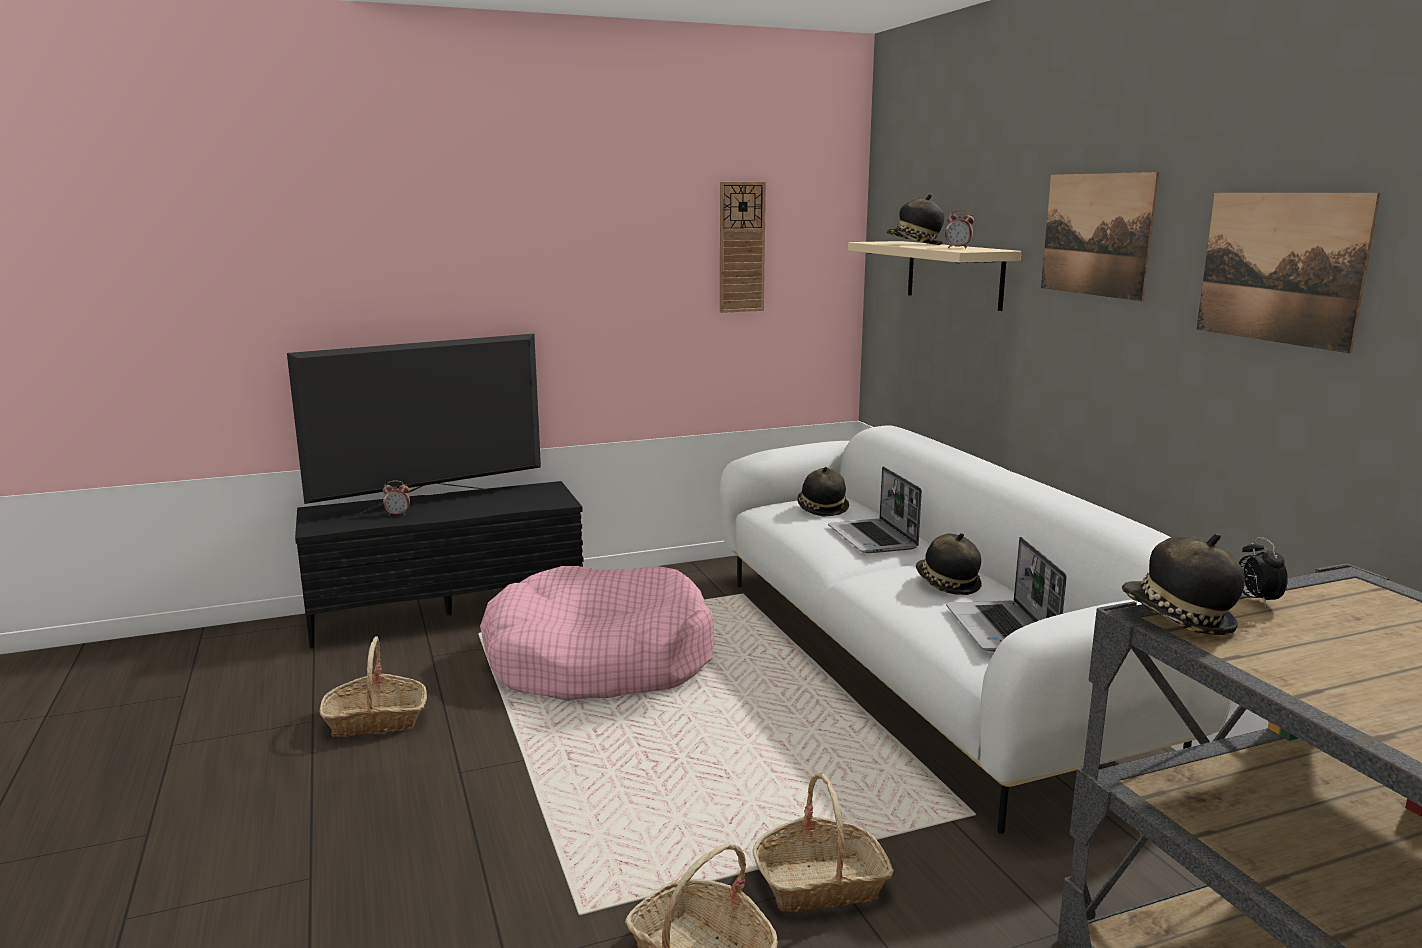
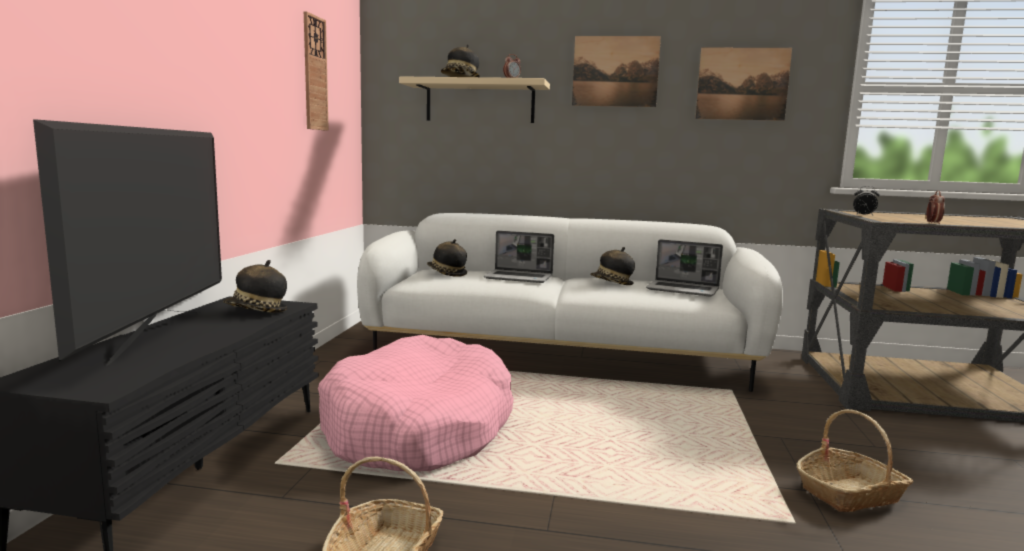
camera: 60 degrees left, 5 degrees down
alarm clock [383,480,410,516] -> alarm clock moved to [926,191,945,224]
basket [753,774,894,912] -> none
hat [1122,534,1245,635] -> hat moved to [223,260,287,313]

